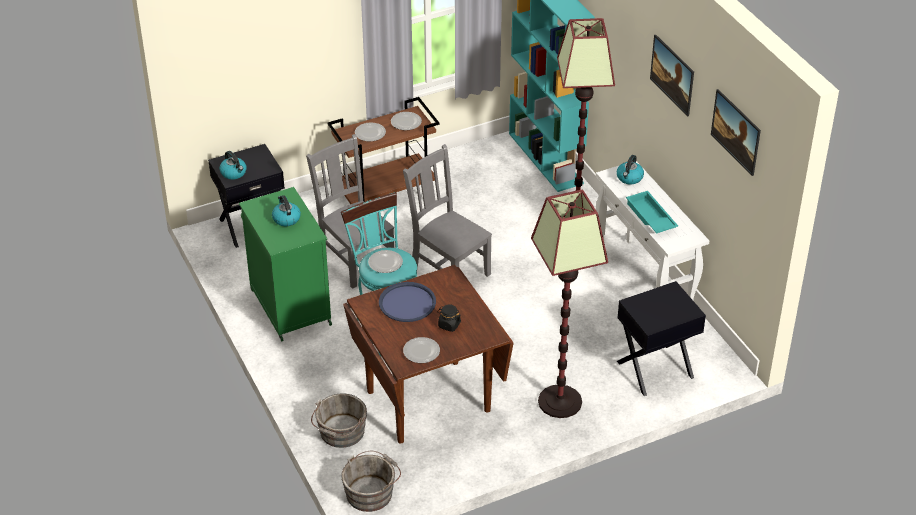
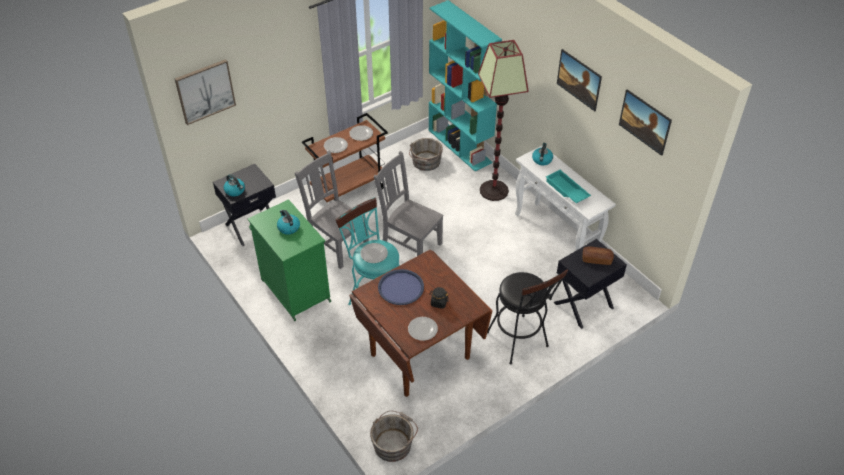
camera: 10 degrees left, 5 degrees up
grey bucket [311,393,367,448] -> grey bucket moved to [409,138,443,171]
floor lamp [531,190,608,418] -> black stool [487,270,568,365]
none -> picture [175,59,236,125]
none -> bread [583,247,614,265]

